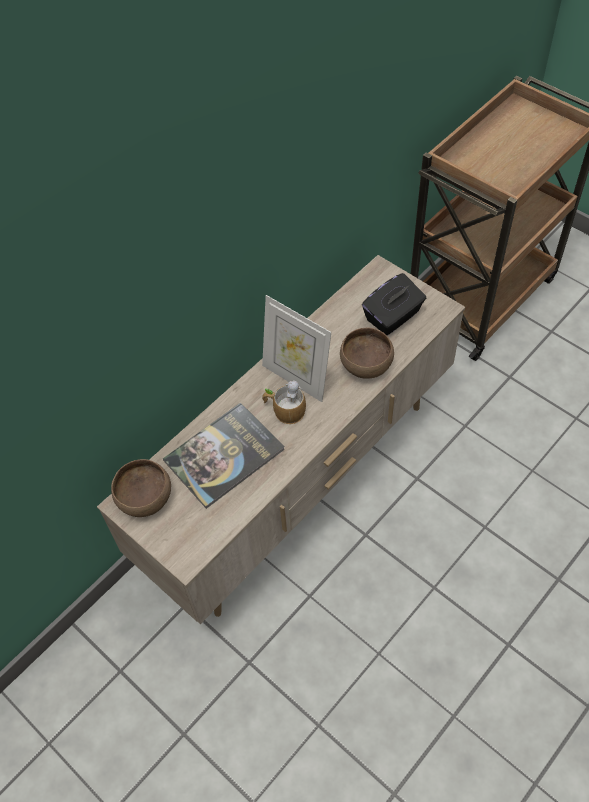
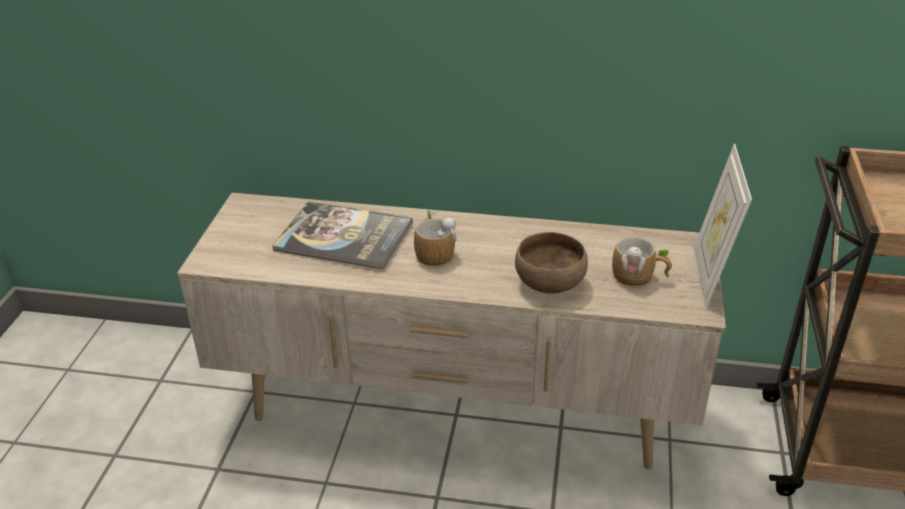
camera: 55 degrees right, 20 degrees down
brown bowl [111,459,171,517] -> none
picture frame [262,295,331,402] -> picture frame moved to [694,144,752,308]
black tissue box [362,273,426,335] -> mug [612,237,672,287]

